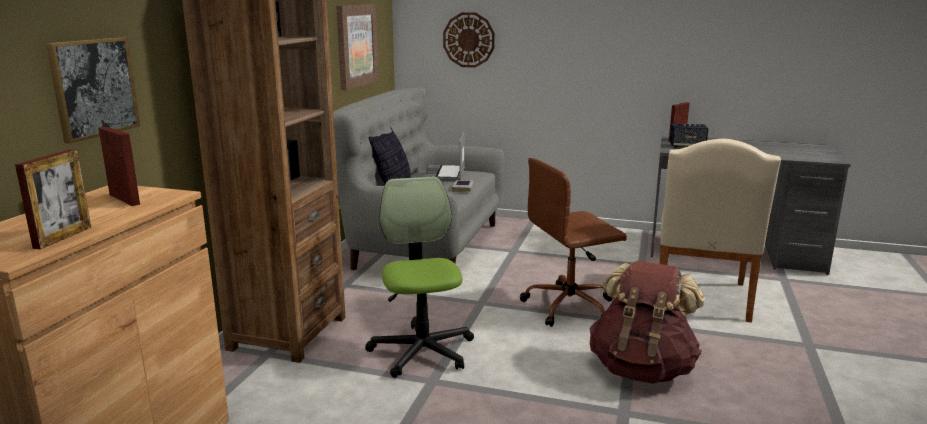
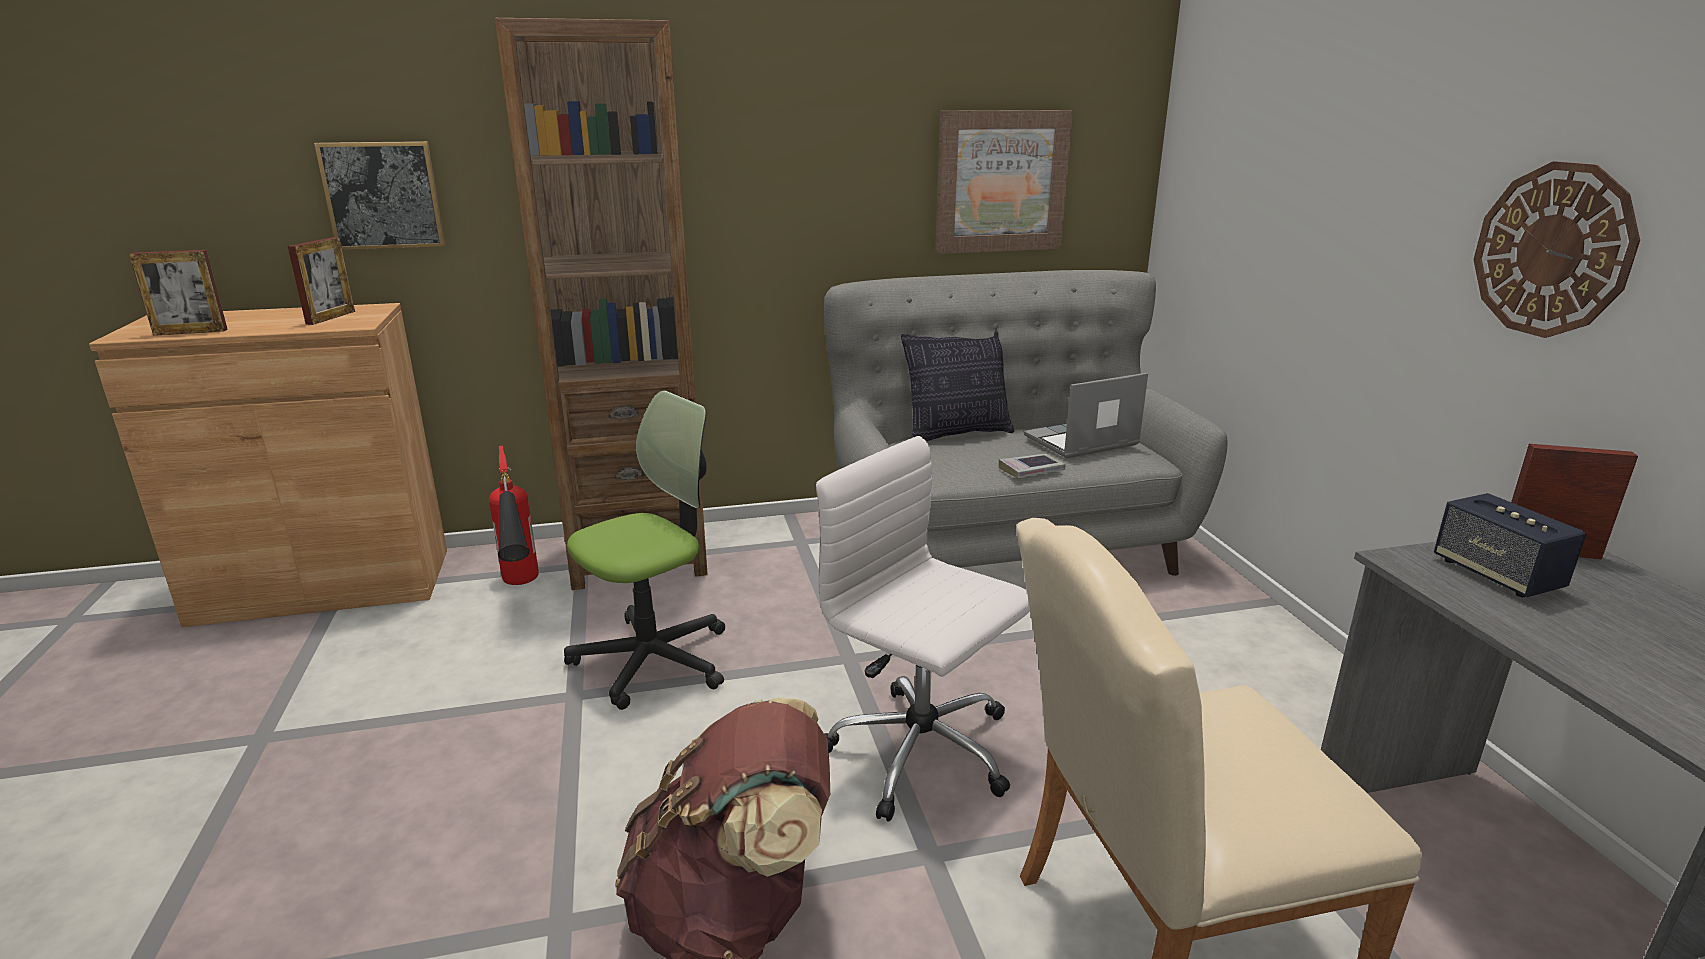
camera: 60 degrees right, 5 degrees up
wall clock [443,12,495,68] -> wall clock moved to [1473,161,1640,338]
brown office chair [520,158,627,327] -> white office chair [816,436,1030,822]
none -> fire extinguisher [489,446,539,585]

